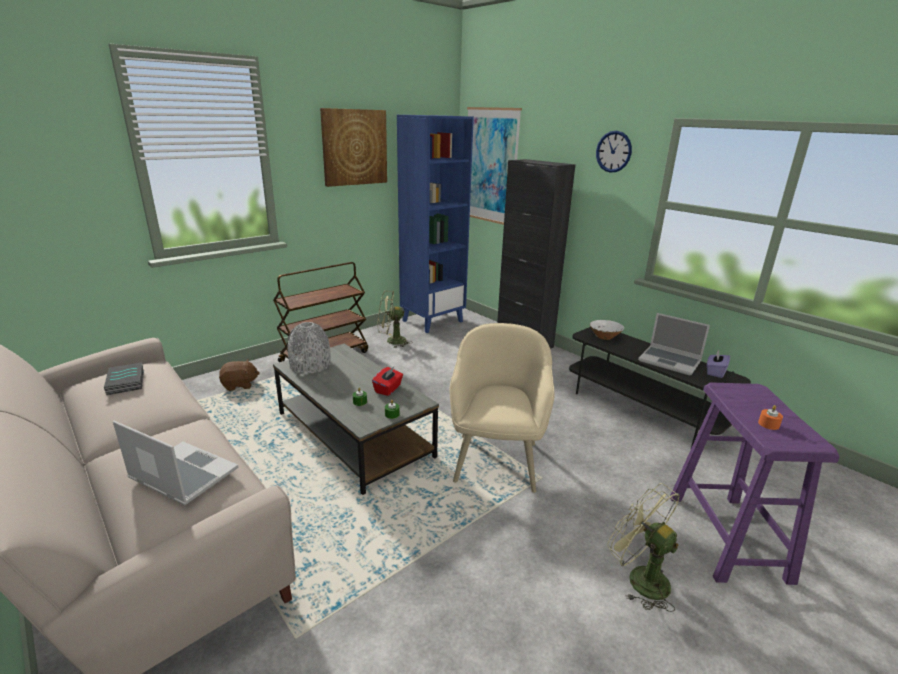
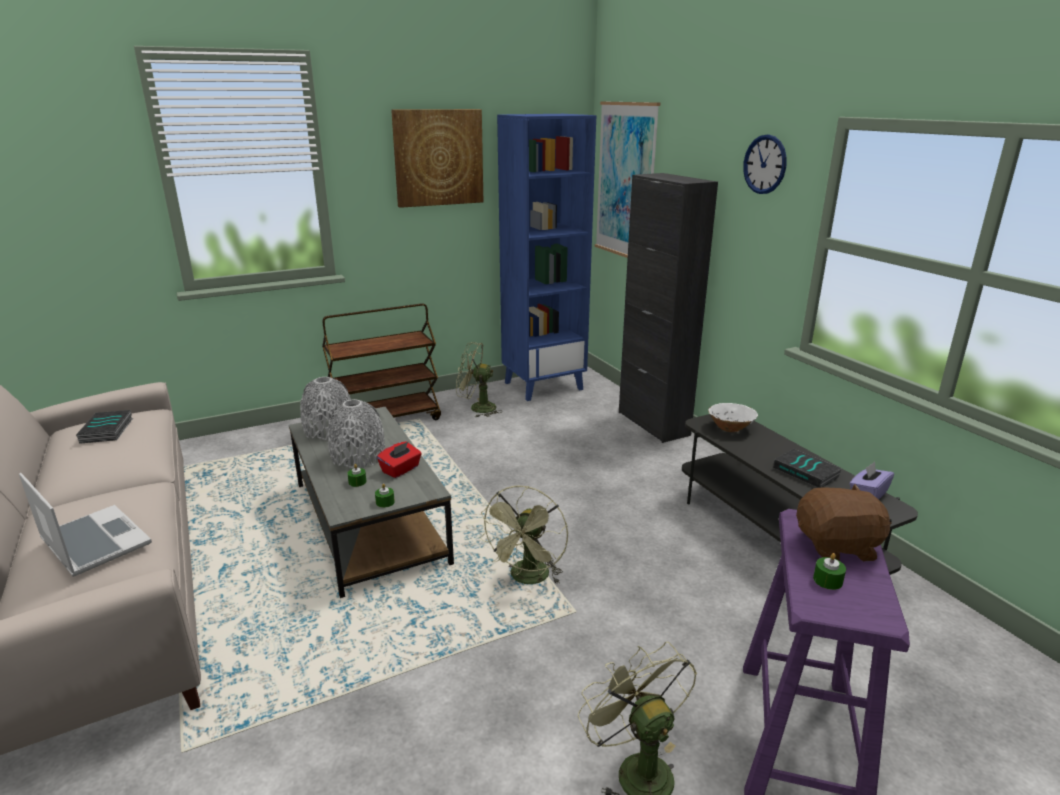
camera: 15 degrees right, 0 degrees up
brown plush toy [219,359,260,391] -> brown plush toy moved to [796,484,892,561]
beige armchair [450,323,555,493] -> green fan [479,486,568,585]
laptop [638,313,710,375] -> book [773,449,842,488]
orange candle [758,405,783,430] -> green candle [813,553,846,590]
none -> grey vase [328,399,385,468]

